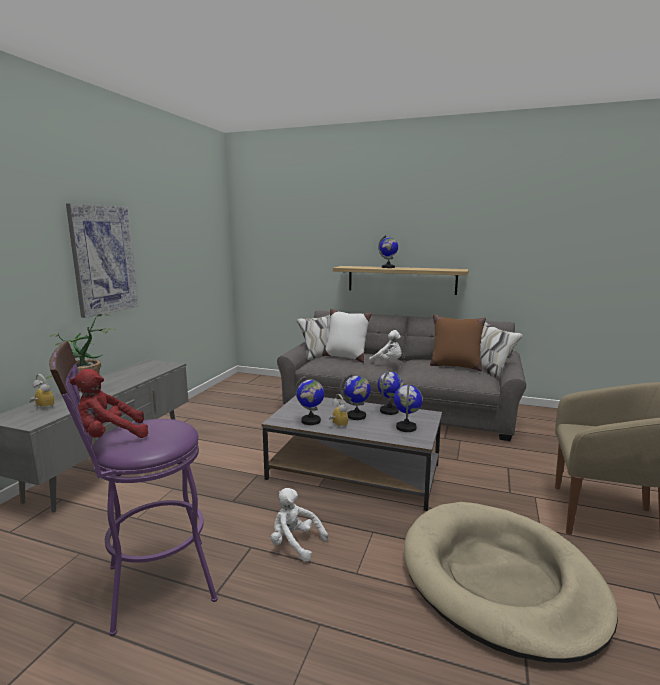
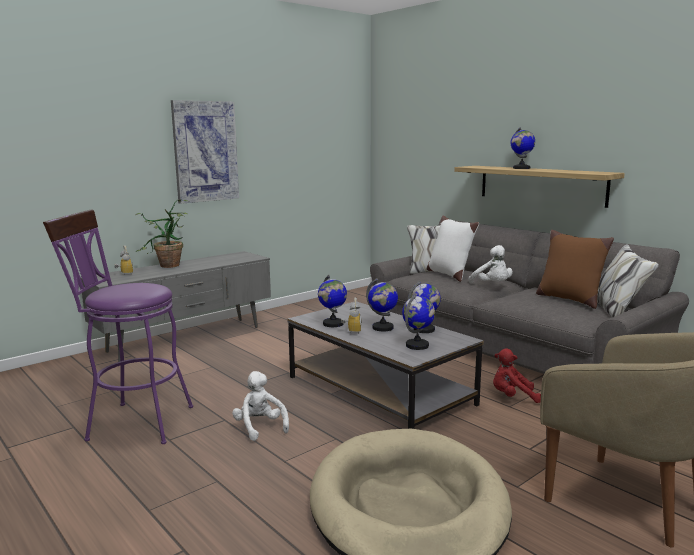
camera: 30 degrees right, 0 degrees up
red plush toy [70,369,148,438] -> red plush toy moved to [493,349,541,403]

